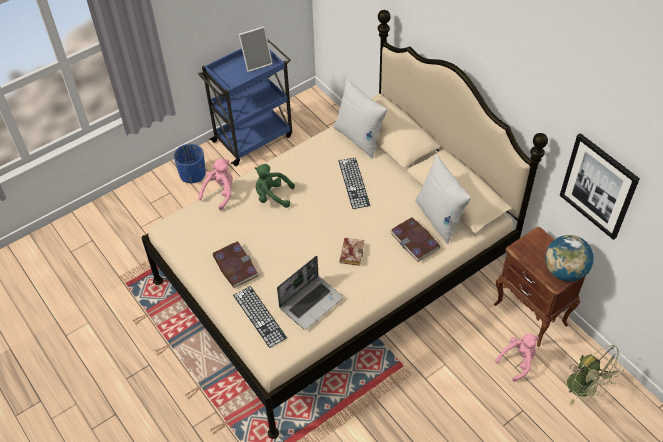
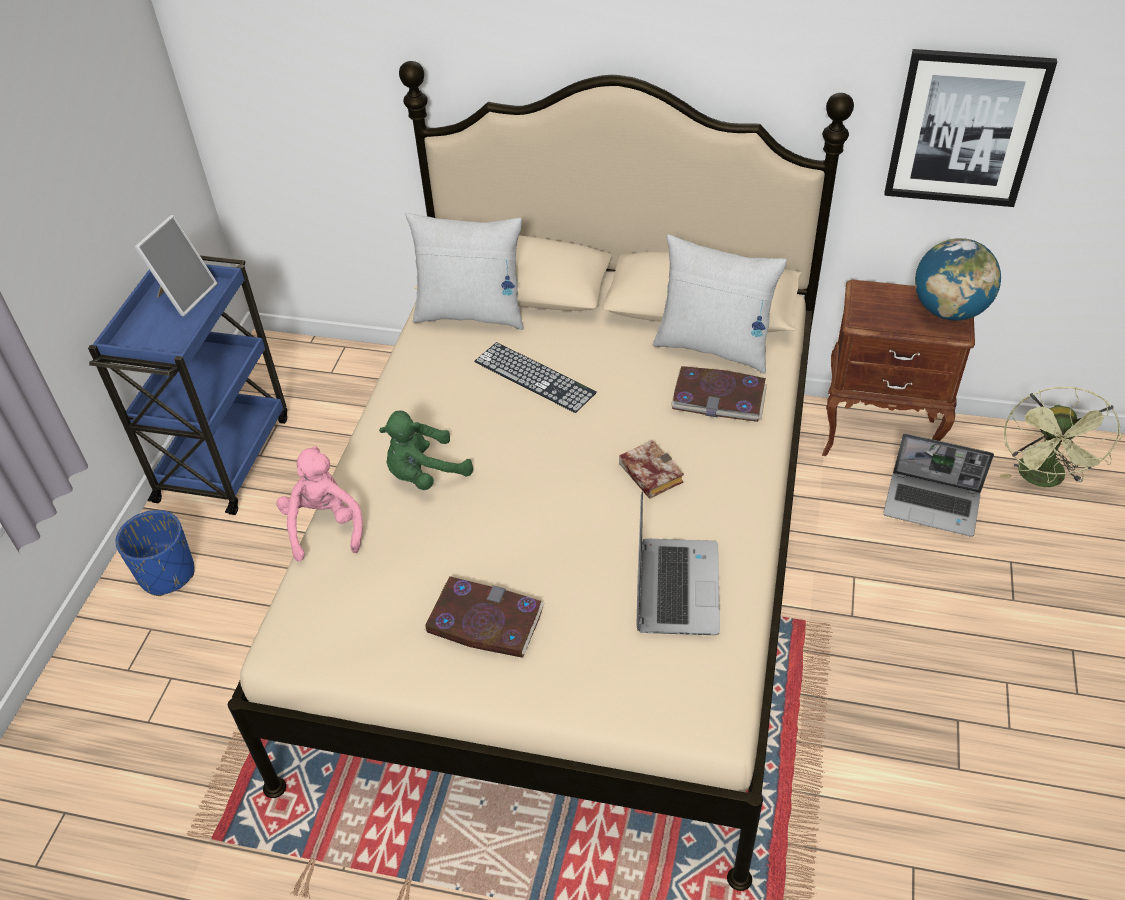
camera: 40 degrees left, 5 degrees down
keyboard [233,286,287,348] -> none
pink plush toy [495,334,539,382] -> laptop [883,434,994,537]
green fan [567,345,627,405] -> green fan turned 90 degrees clockwise [999,387,1121,487]

